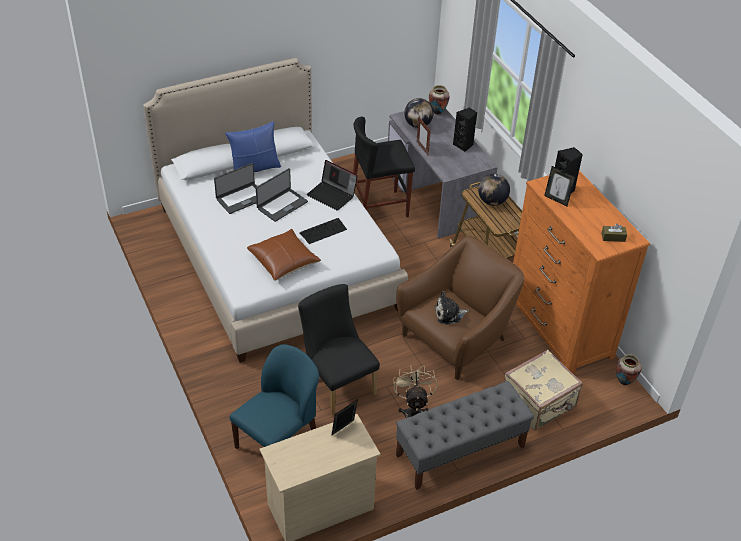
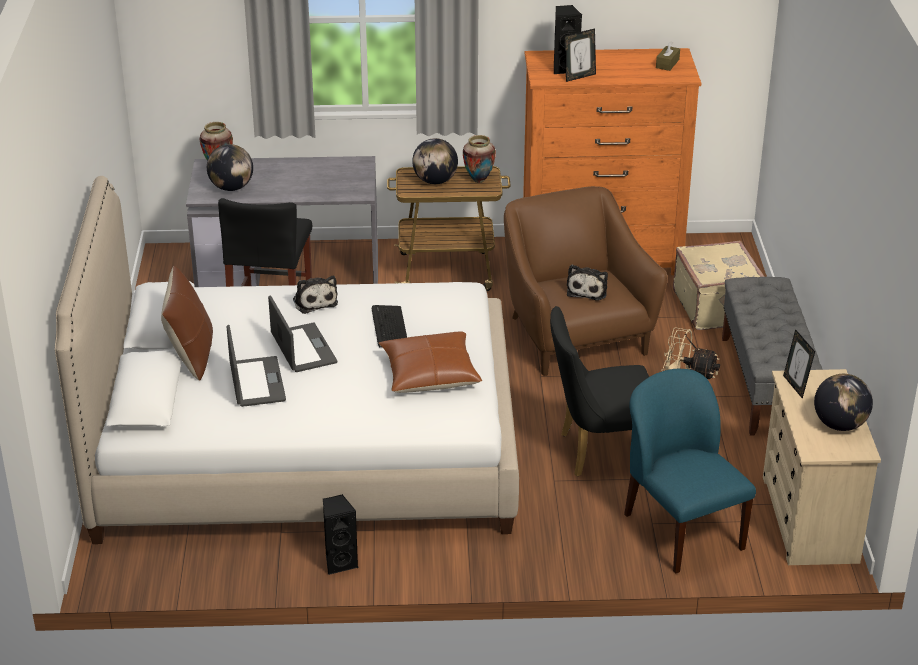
camera: 65 degrees left, 10 degrees down
blue pillow [225,121,281,172] -> brown pillow [161,266,213,381]
laptop [307,160,358,211] -> plush toy [293,276,338,314]
picture frame [417,117,431,156] -> none
black speaker [453,107,477,152] -> black speaker moved to [323,494,359,575]
vase [616,354,641,385] -> vase moved to [463,135,496,183]
none -> globe [814,374,873,431]

